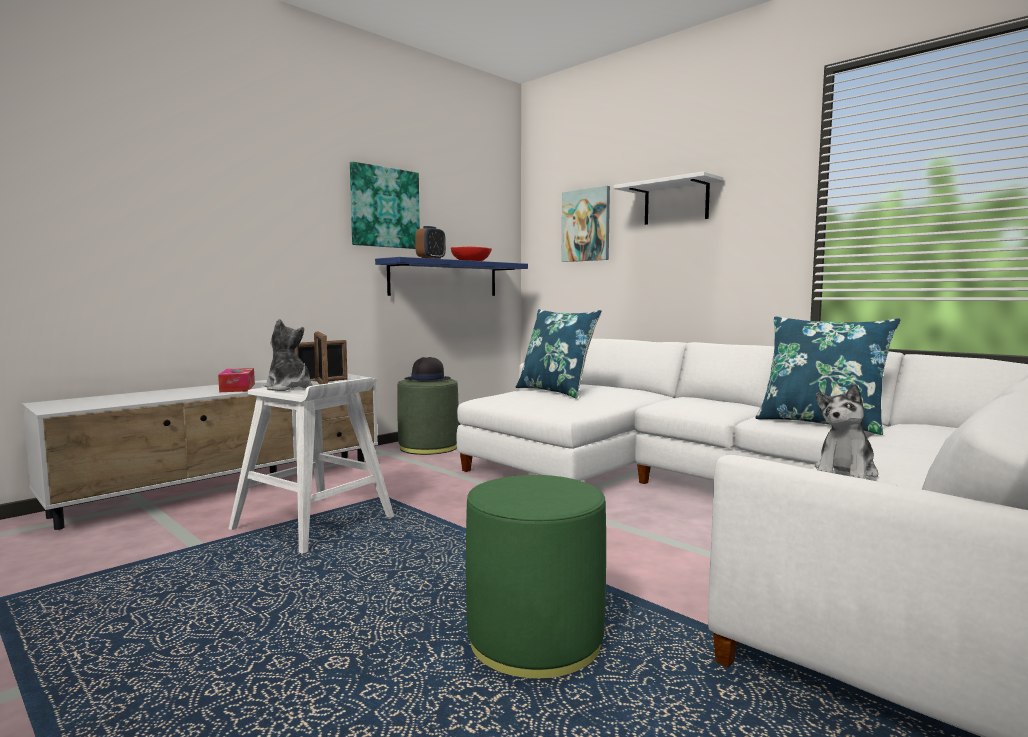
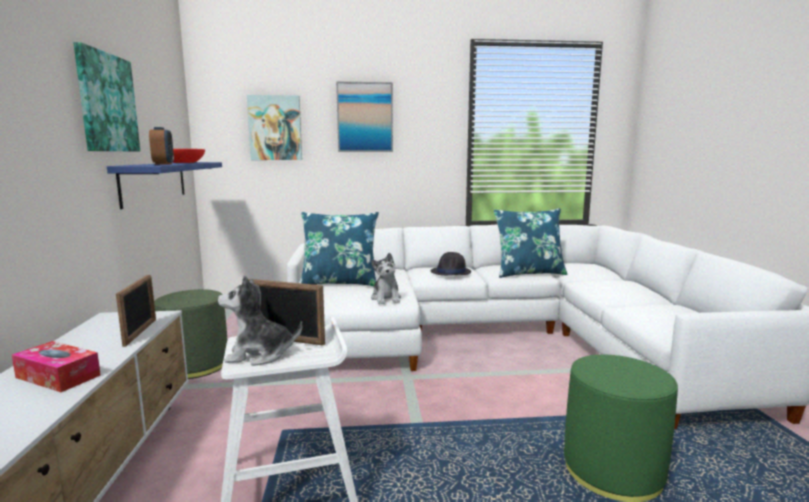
camera: 50 degrees left, 5 degrees up
black hat [405,357,451,381] -> black hat moved to [431,252,471,276]
white shelf [613,171,724,225] -> picture [336,82,393,152]
plush toy [815,384,879,479] -> plush toy moved to [371,253,401,304]

